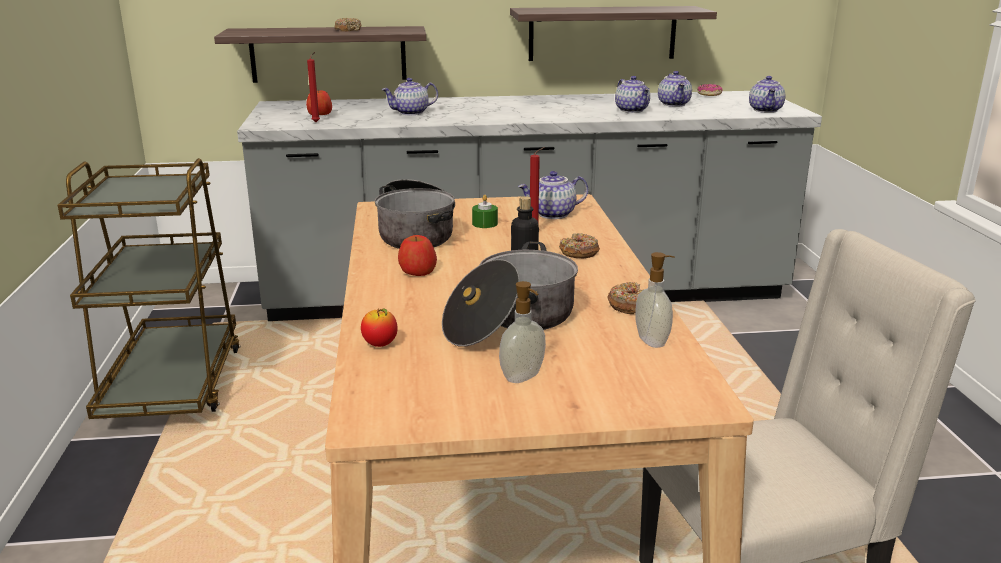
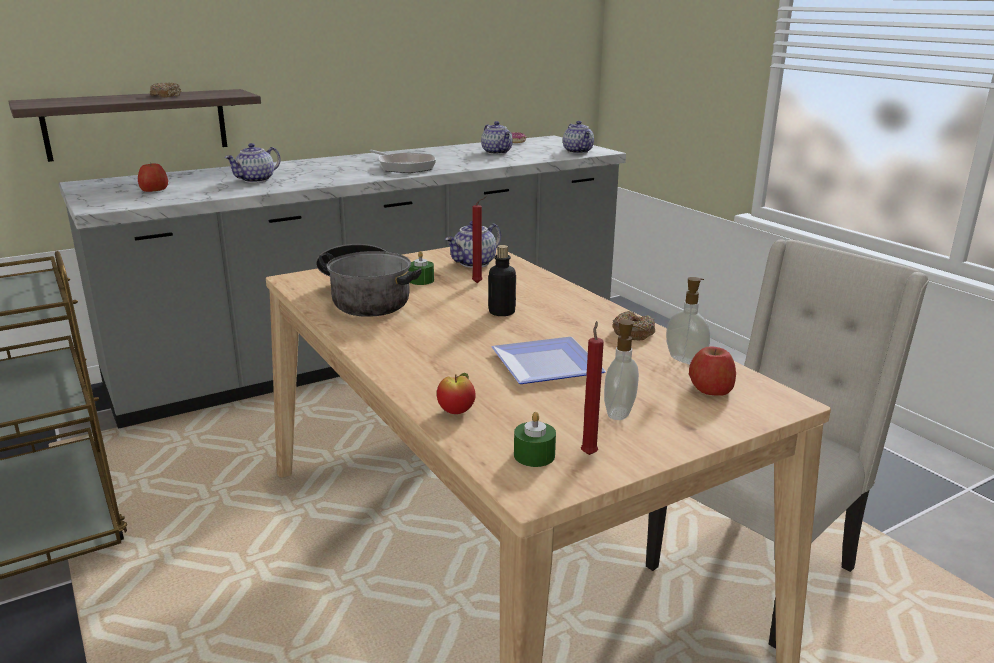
camera: 25 degrees left, 0 degrees up
red candle [307,52,320,122] -> red candle moved to [581,321,604,455]
apple [398,235,437,276] -> apple moved to [689,346,736,396]
cooking pot [442,241,578,347] -> plate [492,337,606,384]
shelf [510,6,717,61] -> none
donut [559,233,600,259] -> none
teapot [615,76,650,113] -> none
none -> frying pan [369,150,436,173]
none -> green candle [514,412,556,467]

